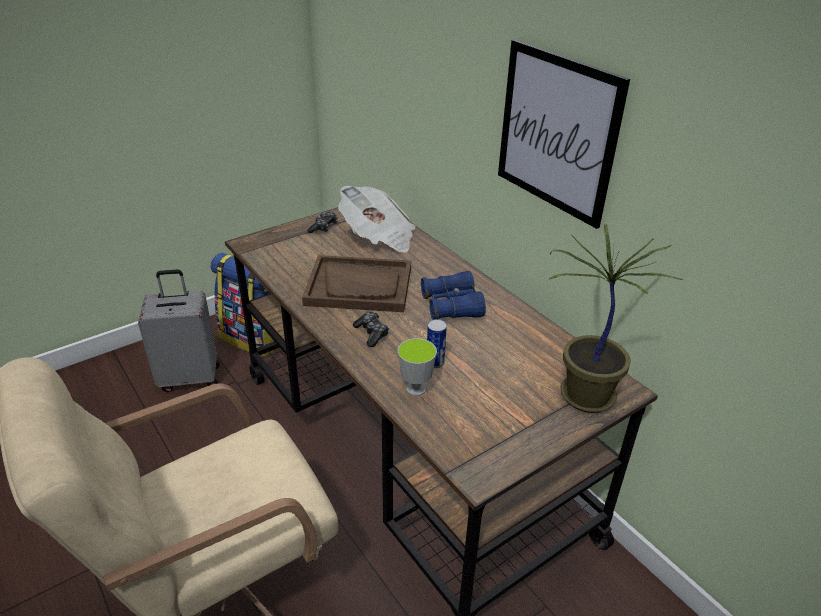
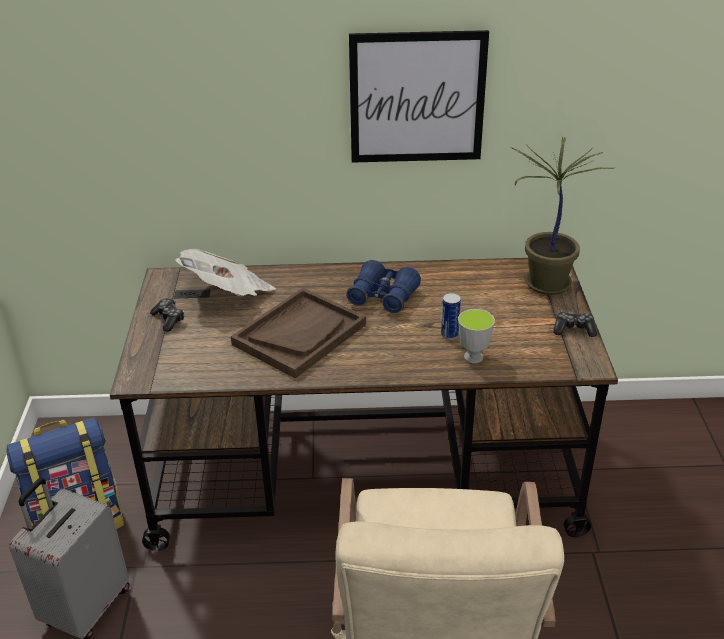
camera: 55 degrees left, 0 degrees up
game controller [353,312,389,347] -> game controller moved to [553,311,597,337]

